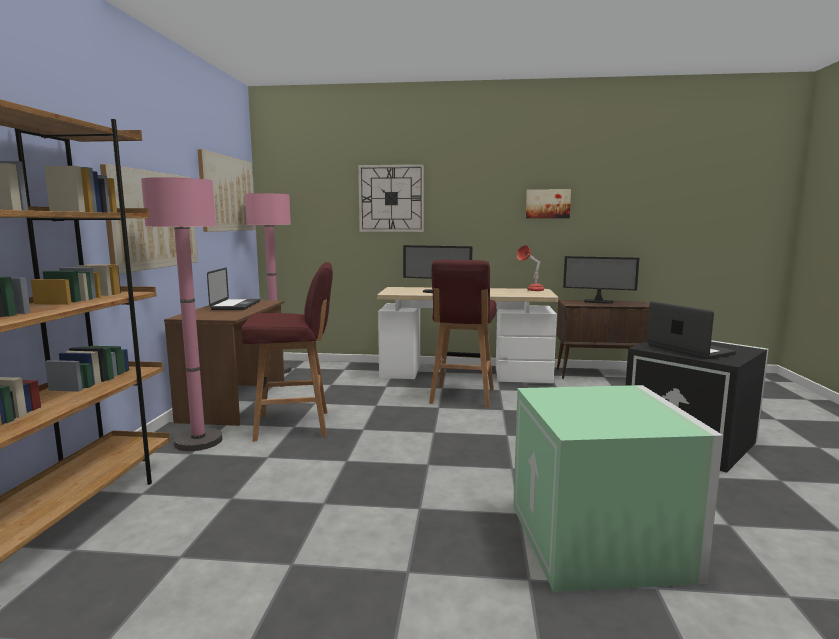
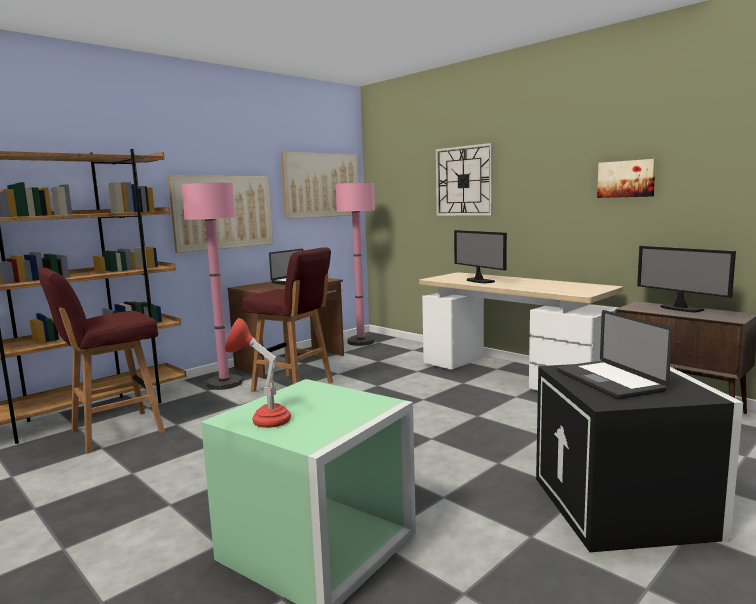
camera: 40 degrees right, 0 degrees up
red stool [429,260,496,408] -> red stool moved to [38,268,165,454]
red table lamp [517,245,544,291] -> red table lamp moved to [225,318,291,428]
laptop [647,301,736,359] -> laptop turned 150 degrees clockwise [557,310,672,399]

